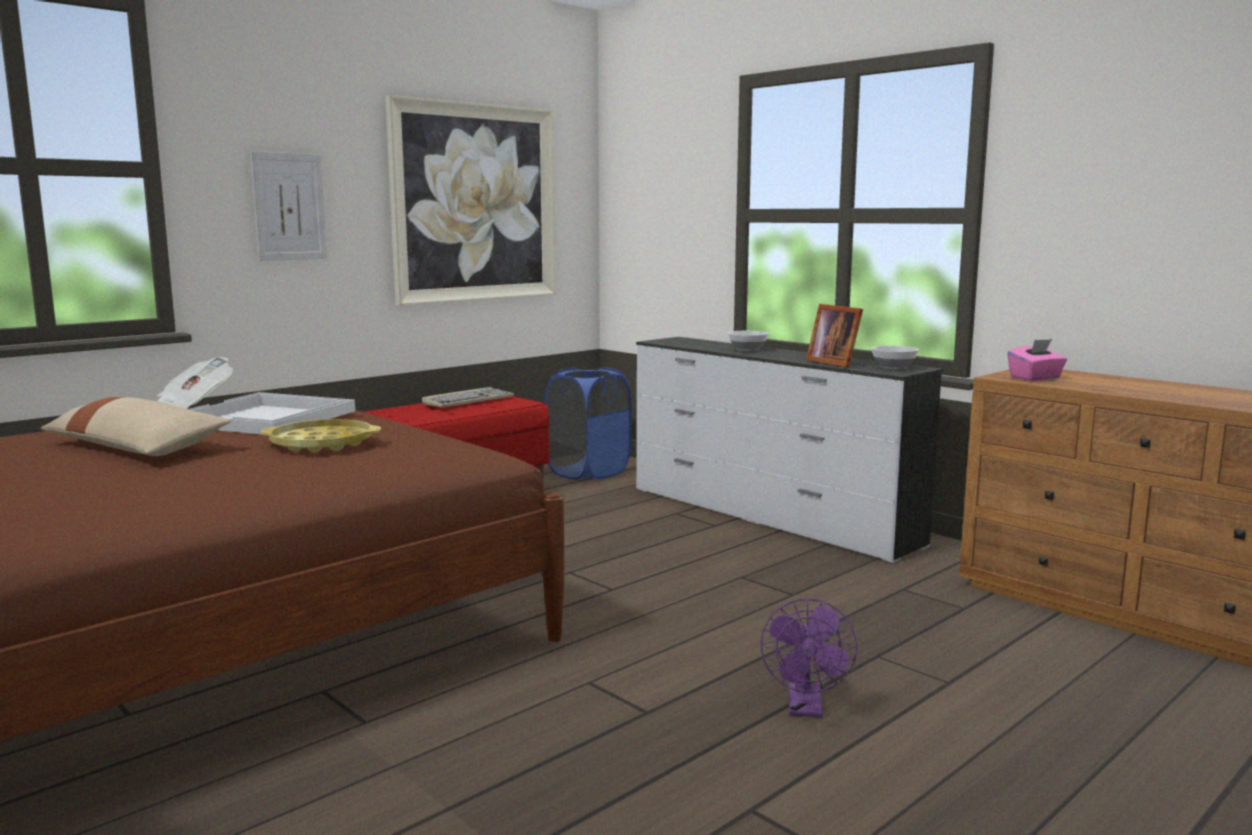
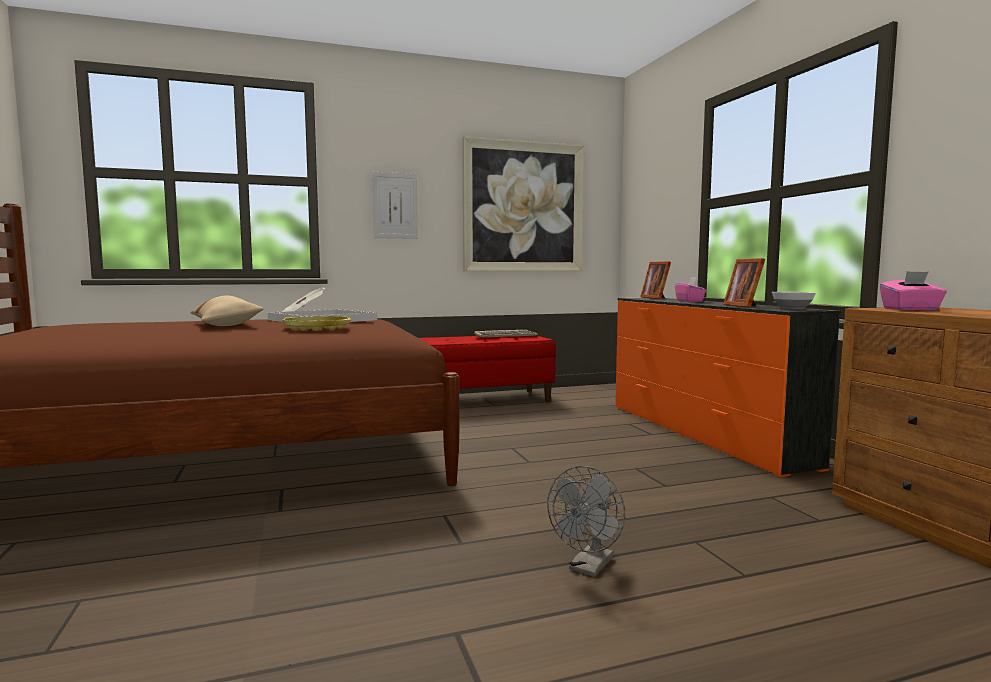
camera: 25 degrees right, 5 degrees down
blue laundry basket [544,367,631,480] -> none
white dresser [636,337,943,563] -> orange dresser [615,298,841,477]
bowl [728,331,769,351] -> pink tissue box [675,277,706,302]
purple fan [760,598,857,717] -> grey fan [547,466,625,577]
none -> picture frame [640,261,671,299]

